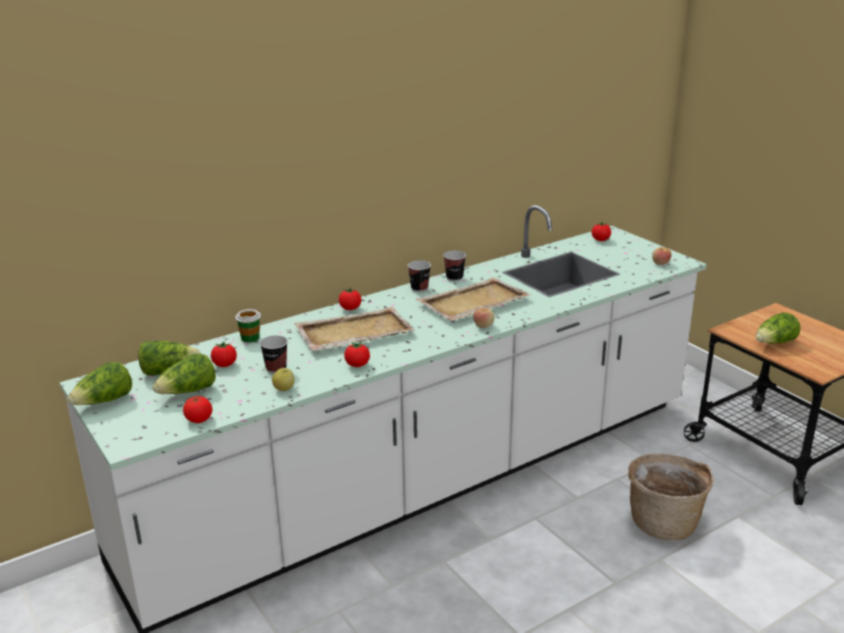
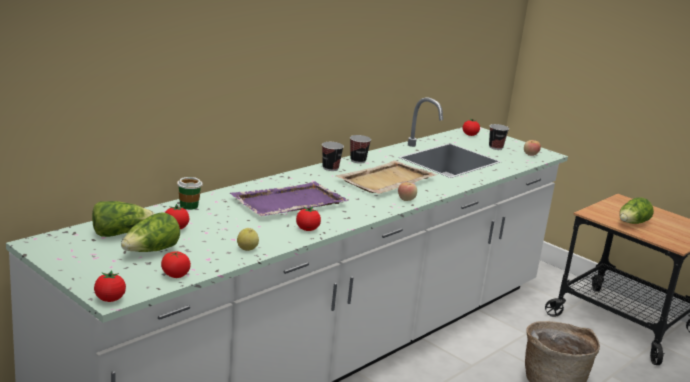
camera: 15 degrees left, 5 degrees down
lettuce [67,362,132,405] -> none
cup [260,335,288,374] -> cup moved to [489,124,509,150]
beige tray [294,306,415,351] -> purple tray [229,181,349,216]
tomato [339,287,362,310] -> tomato moved to [94,270,126,302]

